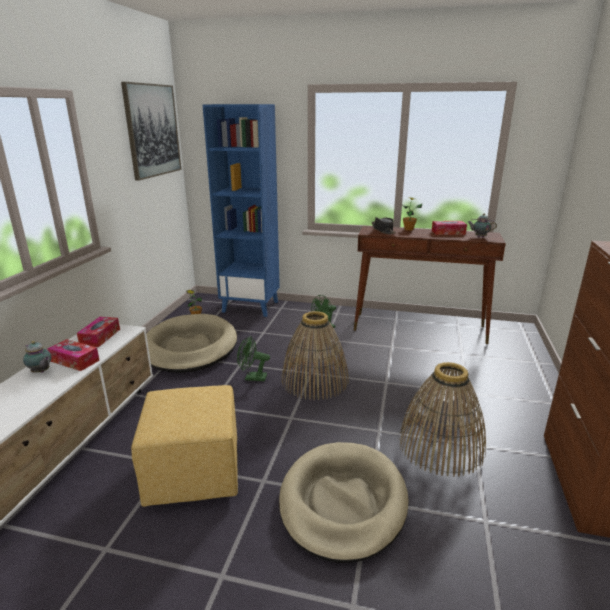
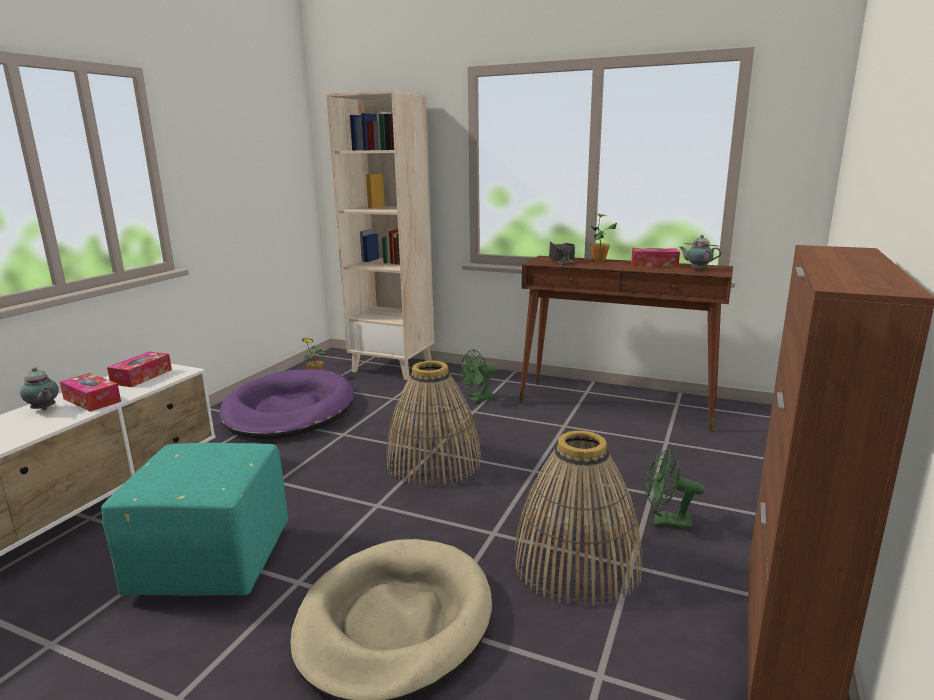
camera: 10 degrees right, 5 degrees down
picture [121,82,182,181] -> none
yellow ottoman [131,385,238,507] -> turquoise ottoman [101,443,288,596]
beige dog bed [146,314,237,373] -> purple dog bed [219,369,354,439]
blue bookcase [202,104,280,317] -> beige bookcase [326,90,434,380]
green fan [237,336,270,381] -> green fan moved to [645,449,705,531]

